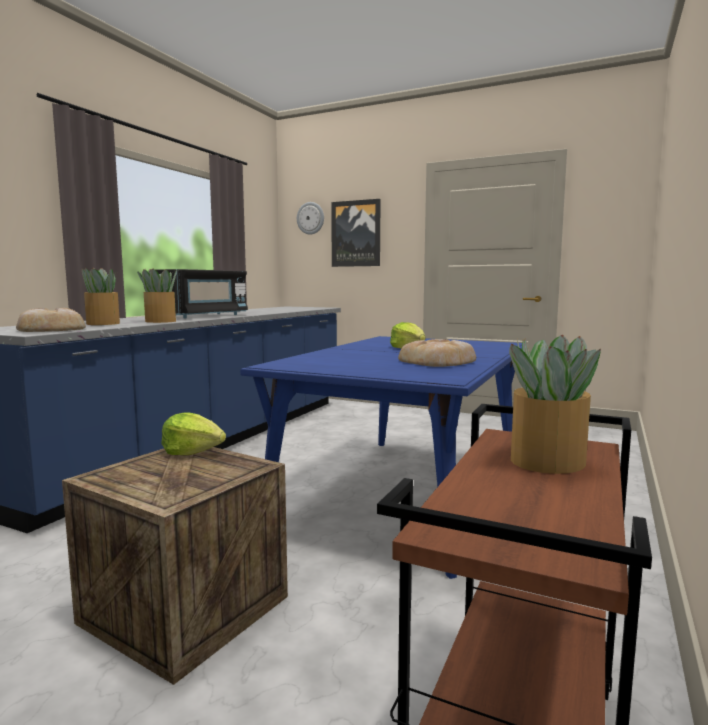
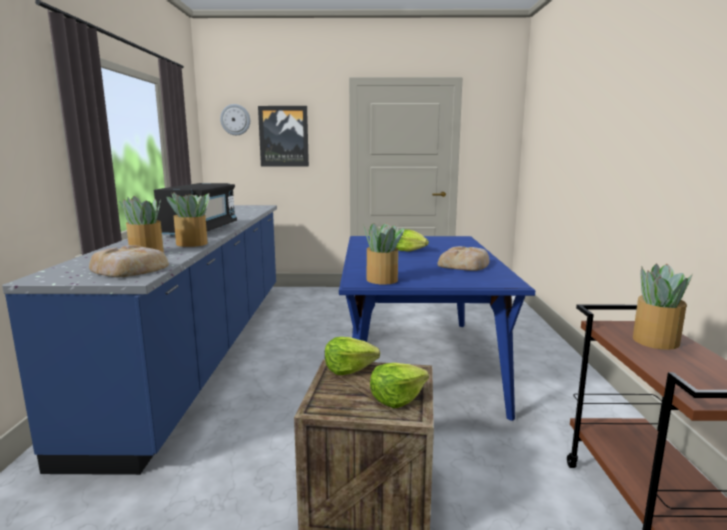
camera: 25 degrees left, 5 degrees up
none -> potted plant [363,223,404,285]
none -> lettuce [370,363,429,408]

